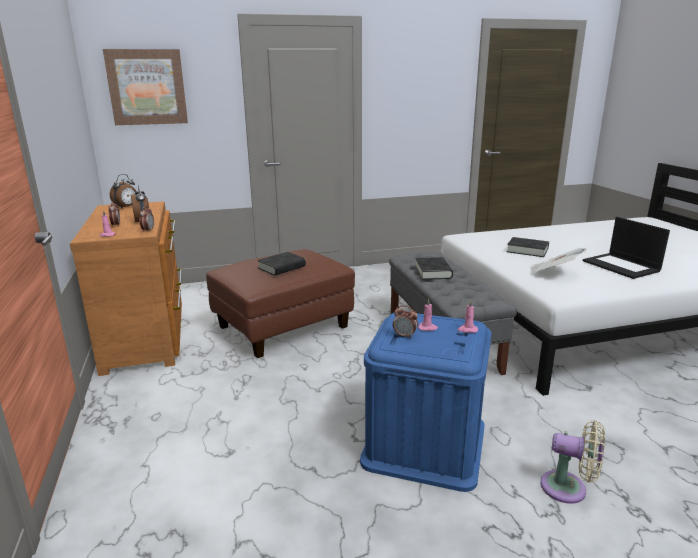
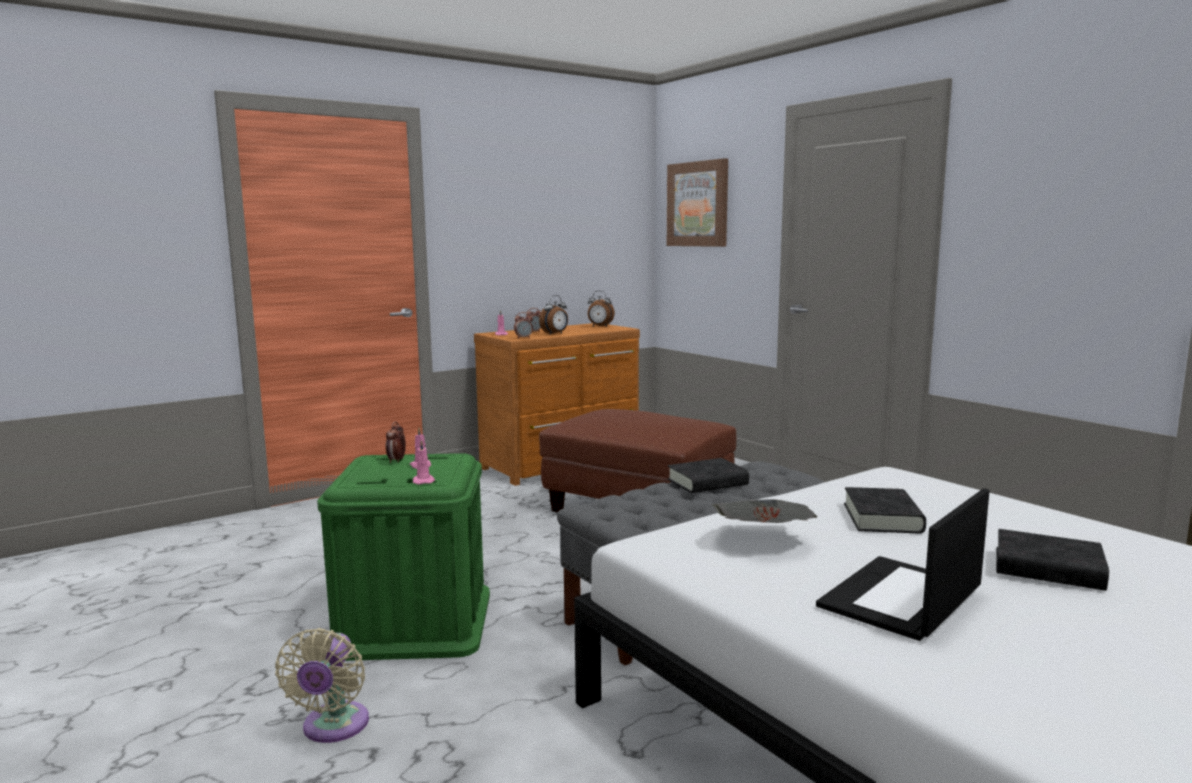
camera: 70 degrees right, 10 degrees down
black book [258,252,306,275] -> black book moved to [996,529,1109,591]
blue storage box [360,313,492,492] -> green storage box [317,453,490,661]

